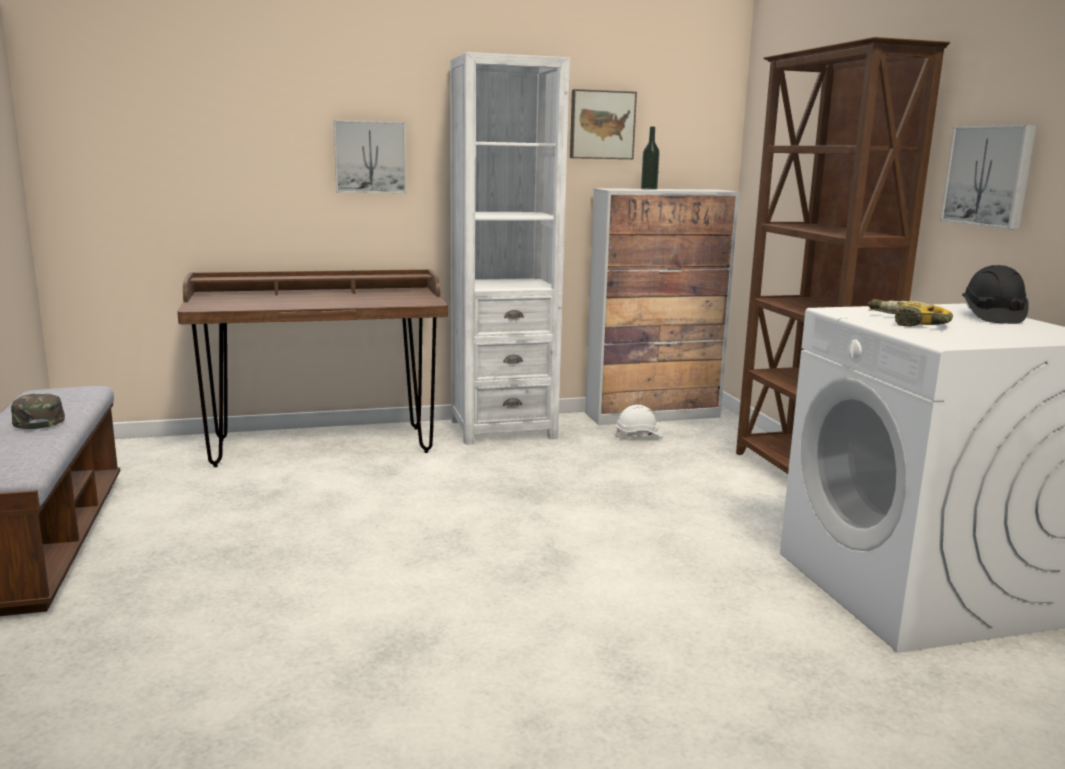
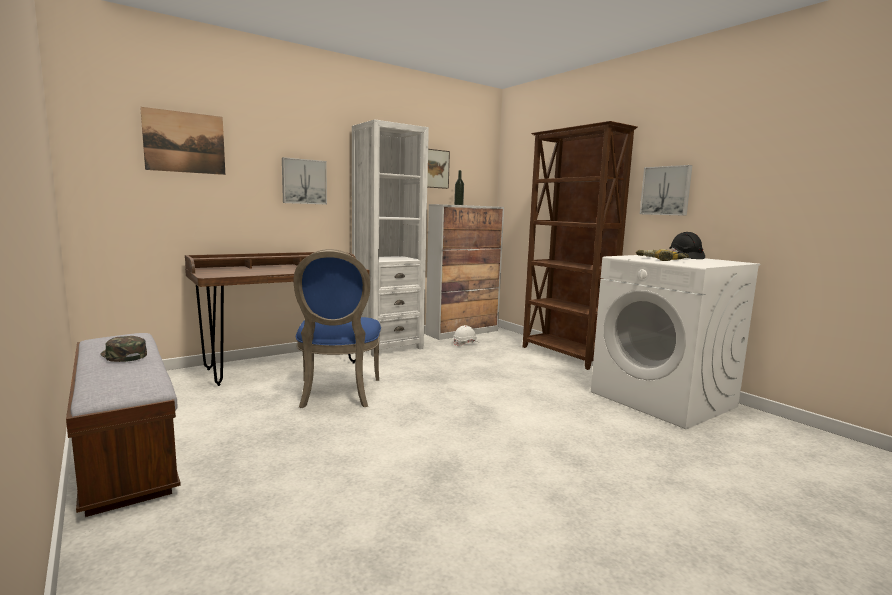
camera: 20 degrees left, 5 degrees down
none -> picture [140,107,225,175]
none -> blue chair [294,249,381,408]

